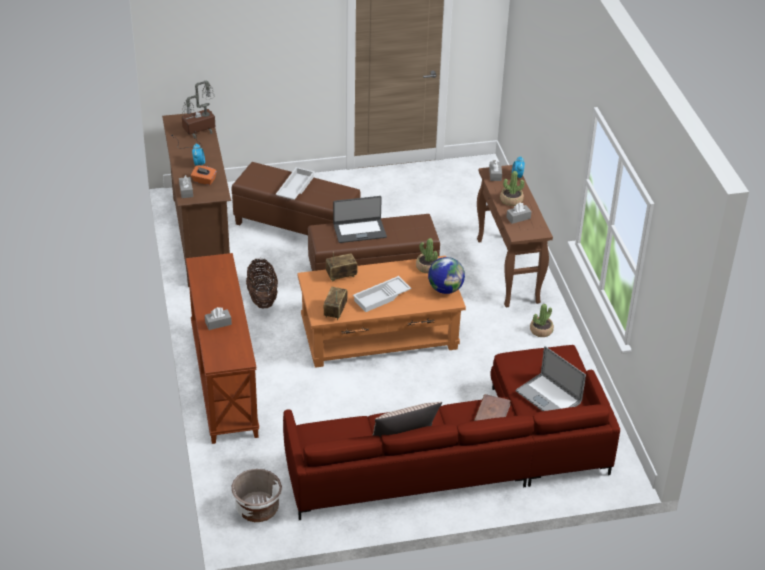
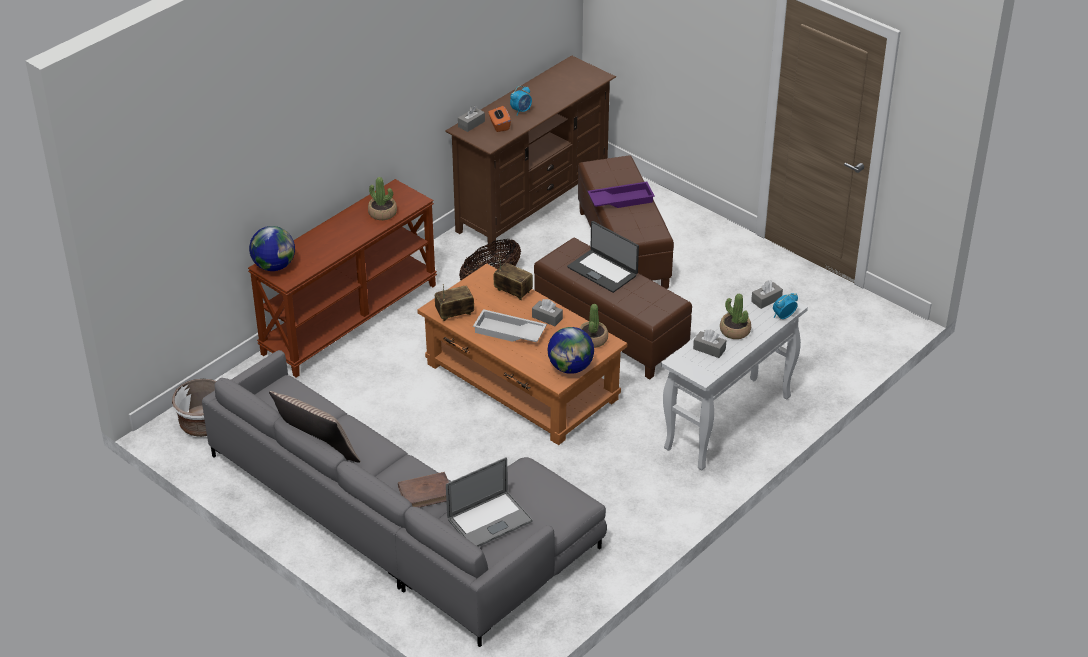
camera: 55 degrees right, 0 degrees up
table lamp [171,81,215,149] -> none
grey tissue box [205,307,232,330] -> grey tissue box moved to [532,299,563,326]
white tray [276,167,315,200] -> purple tray [588,182,655,208]
red sofa [283,345,620,520] -> grey sofa [202,350,607,647]
brown console table [477,165,553,307] -> white console table [661,284,808,470]
laptop [516,346,586,411] -> laptop turned 135 degrees counterclockwise [446,457,533,547]
potted plant [530,304,554,337] -> potted plant moved to [368,177,397,220]
none -> globe [249,226,295,271]

